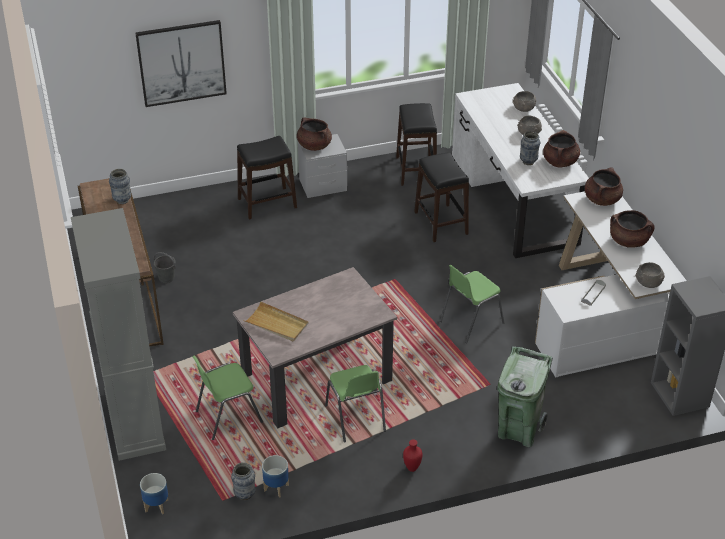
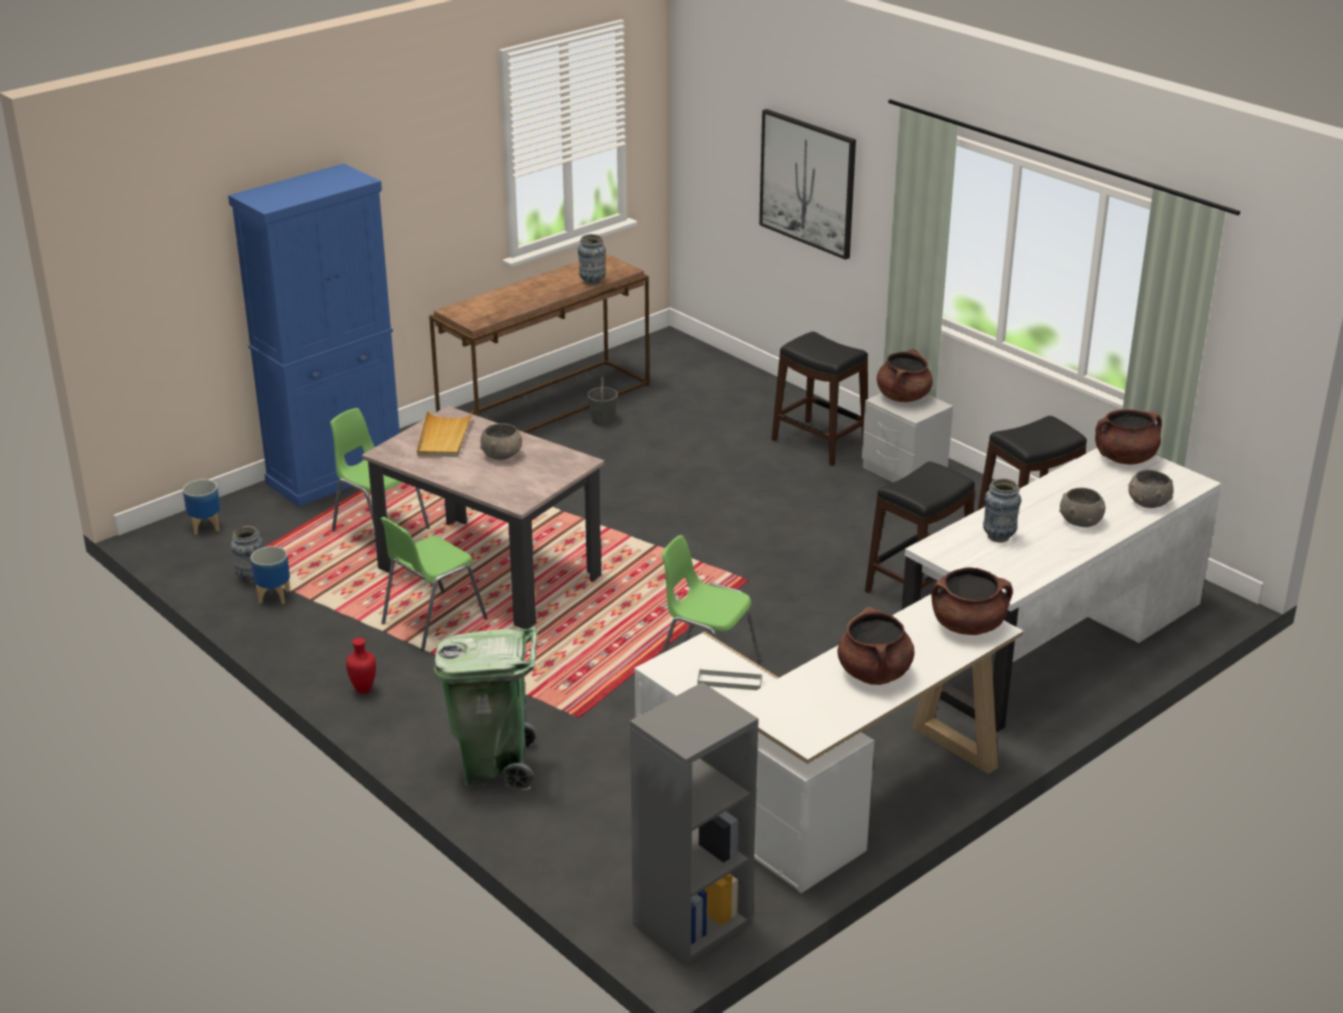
camera: 65 degrees right, 10 degrees down
grey cabinet [71,208,166,461] -> blue cabinet [228,164,400,507]
brown cooking pot [543,130,580,168] -> brown cooking pot moved to [1095,409,1162,465]
grey bowl [635,262,665,288] -> grey bowl moved to [480,423,522,460]

